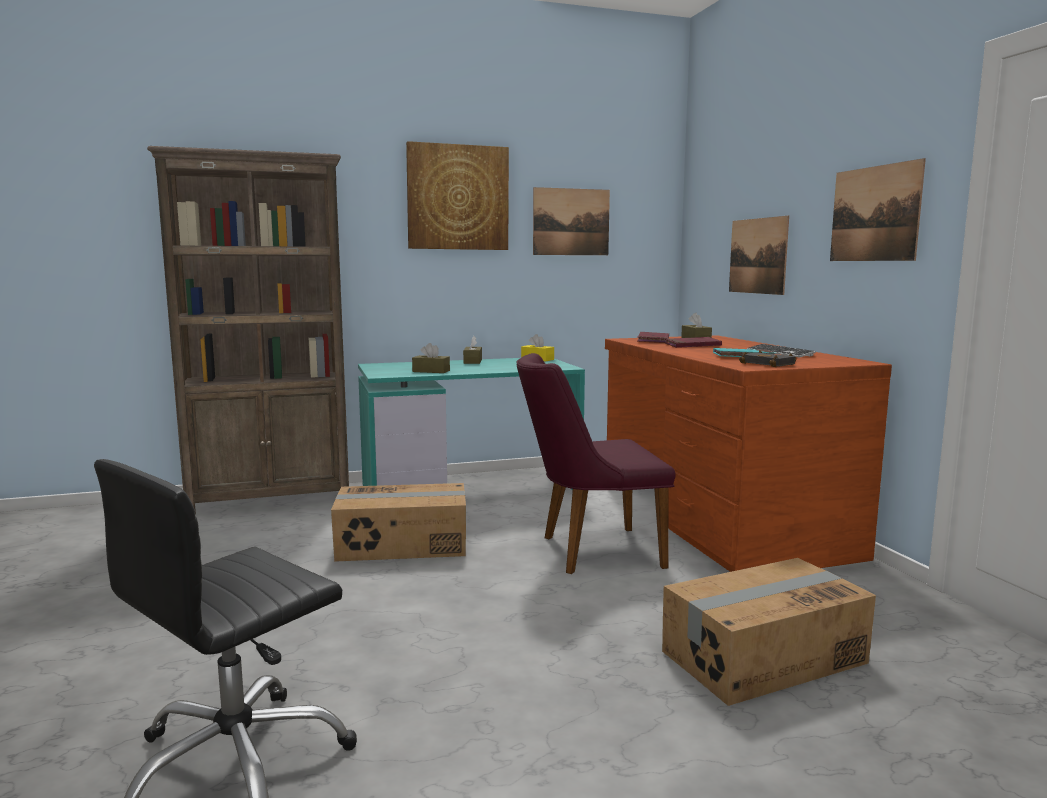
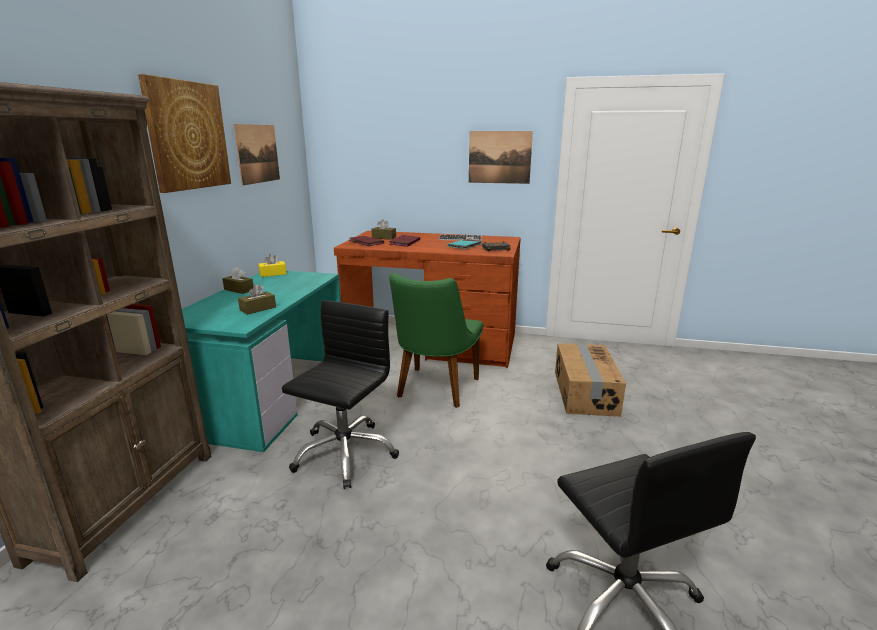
camera: 60 degrees left, 10 degrees up
cardboard box [331,483,466,562] -> black office chair [282,300,399,489]
purple chair [516,353,676,574] -> green chair [389,273,483,408]
picture [729,216,789,295] -> none

